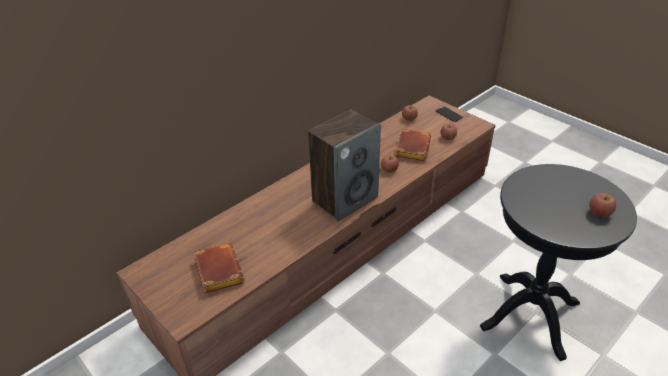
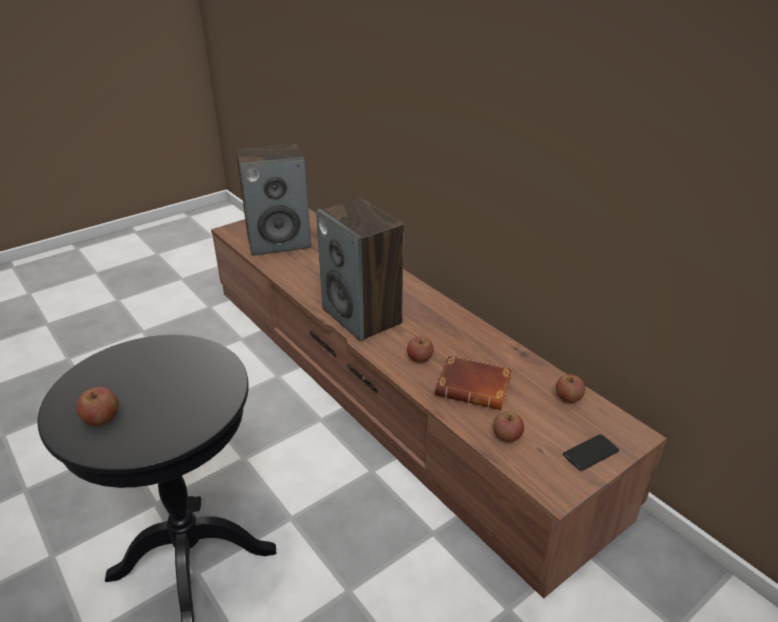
camera: 95 degrees right, 5 degrees down
brown book [193,243,244,294] -> speaker [236,144,311,256]

